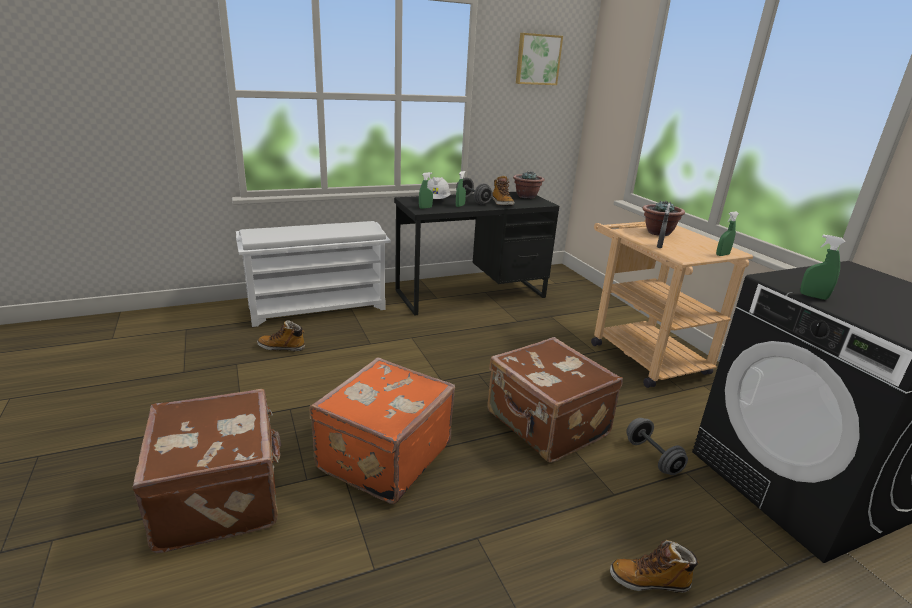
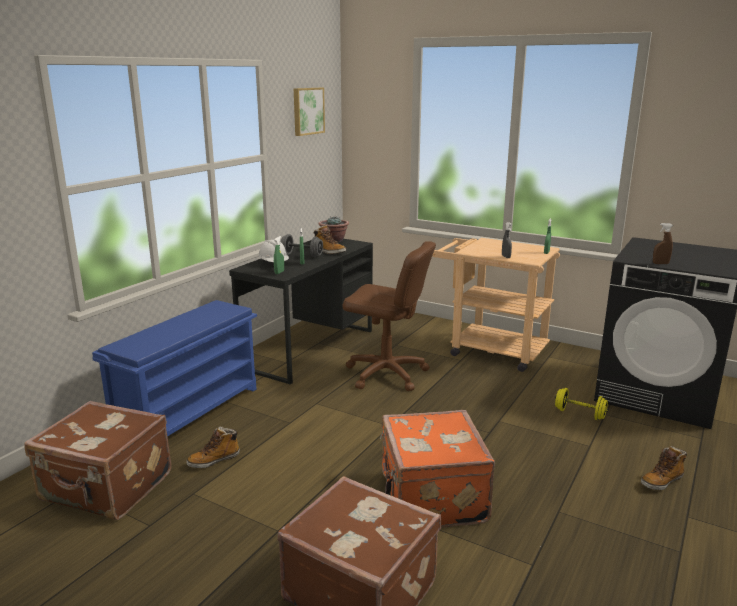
camera: 35 degrees left, 5 degrees down
white shoe rack [236,221,391,327] -> blue shoe rack [92,300,257,437]
brown suitcase [487,337,623,463] -> brown suitcase moved to [25,401,171,520]
grey dumbbell [626,418,688,475] -> yellow dumbbell [555,388,608,420]
potted plant [642,200,685,236] -> none
green spray bottle [800,234,845,300] -> brown spray bottle [653,223,673,264]
none -> brown office chair [343,241,436,391]

